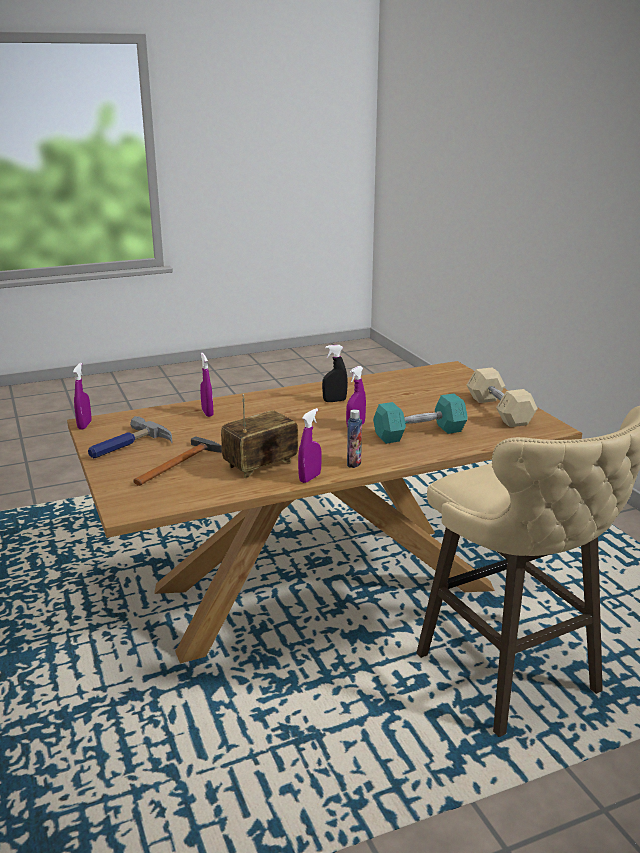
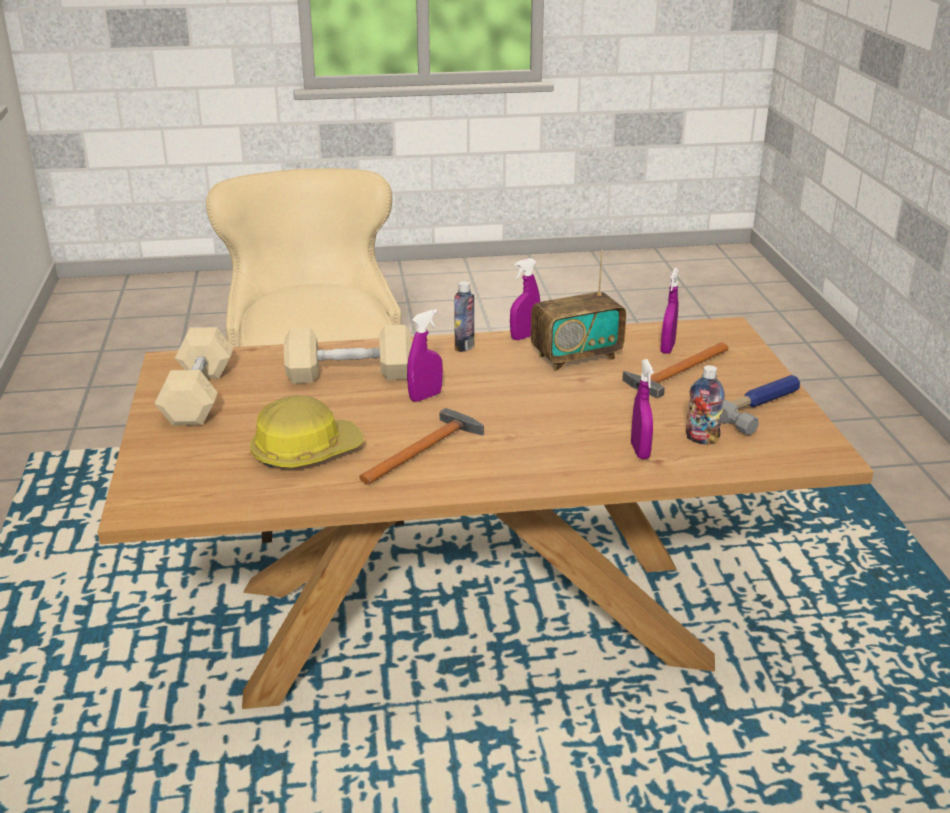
camera: 165 degrees left, 5 degrees up
purple spray bottle [73,363,91,430] -> purple spray bottle moved to [660,268,679,354]
black spray bottle [322,345,348,402] -> hammer [360,408,484,485]
turquoise dumbbell [373,393,468,444] -> beige dumbbell [284,325,412,384]
none -> hard hat [250,396,364,468]
none -> bottle [686,365,725,445]

